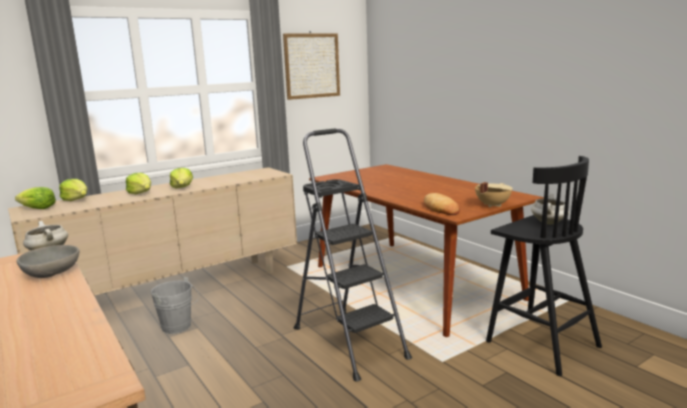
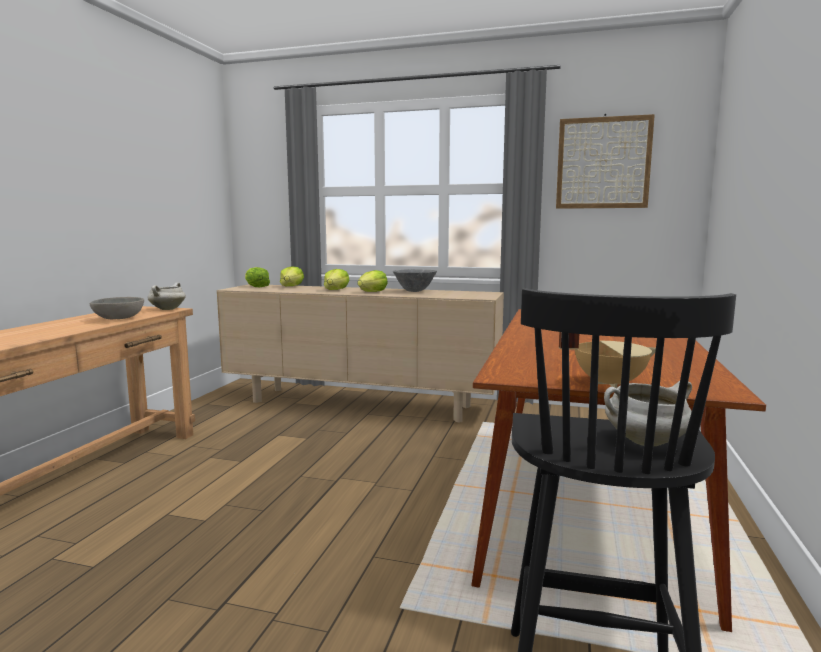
camera: 50 degrees right, 5 degrees down
grey bucket [151,277,199,334] -> none
step ladder [294,128,412,382] -> none
bread [424,193,460,215] -> none
none -> grey bowl [393,269,437,292]

